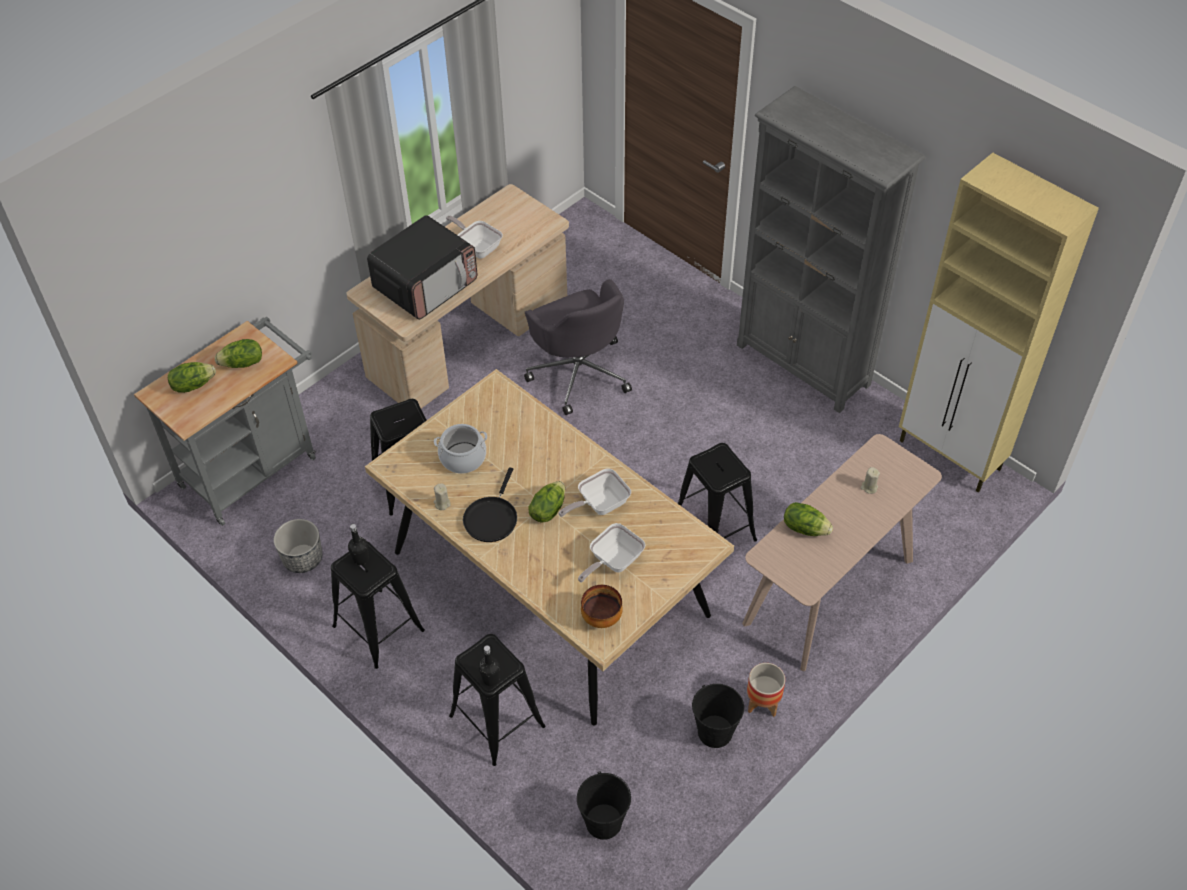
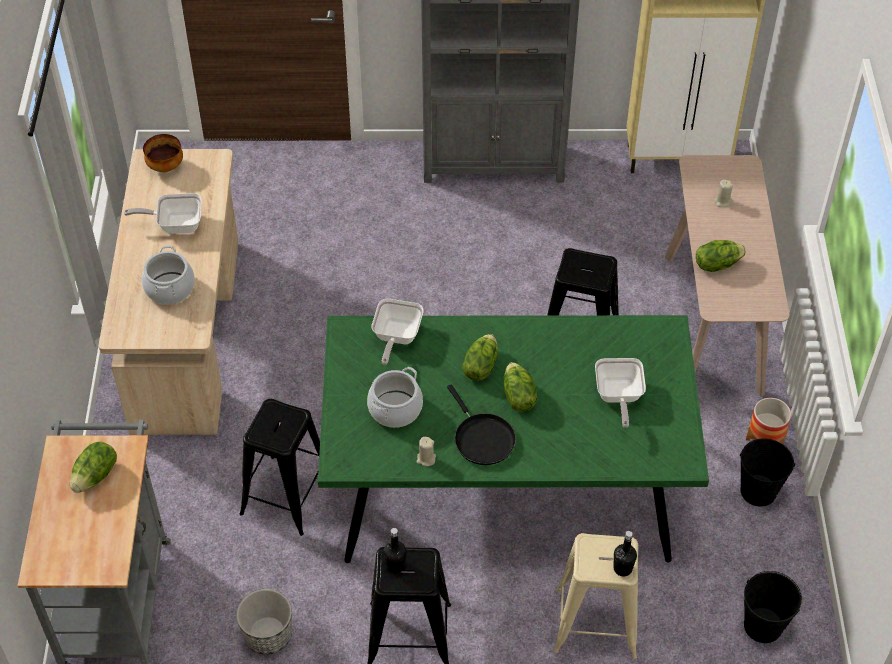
camera: 45 degrees left, 0 degrees up
lettuce [168,362,216,393] -> lettuce moved to [462,334,498,381]
beige dining table [365,369,734,725] -> green dining table [318,315,709,563]
microwave [367,215,478,320] -> cooking pot [142,245,195,305]
black stool [449,634,546,766] -> beige stool [554,533,638,659]
grey office chair [524,279,632,415] -> none
frying pan [559,468,631,517] -> frying pan moved to [371,299,424,365]
bowl [581,585,623,628] -> bowl moved to [143,134,183,172]

